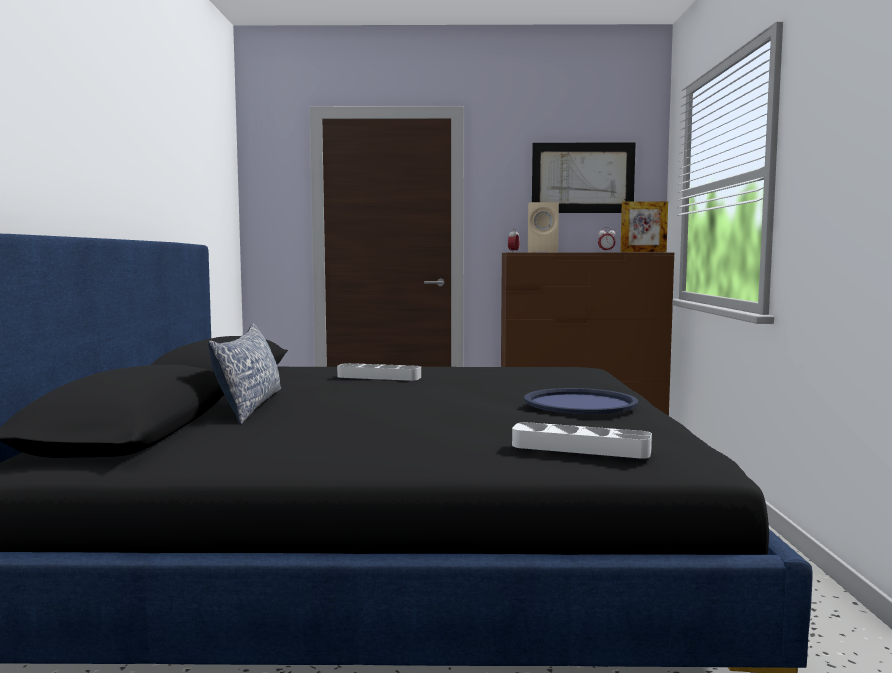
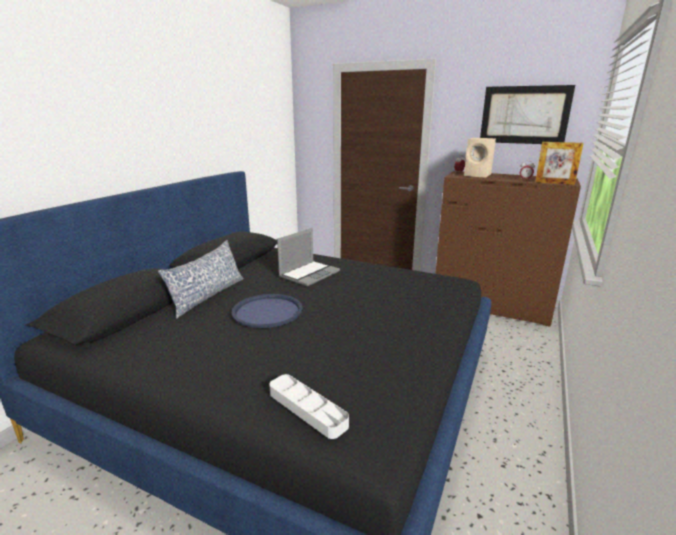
camera: 25 degrees right, 15 degrees up
grey tray [337,363,421,381] -> laptop [277,228,340,286]
blue tray [524,388,638,414] -> blue tray moved to [231,294,303,328]

